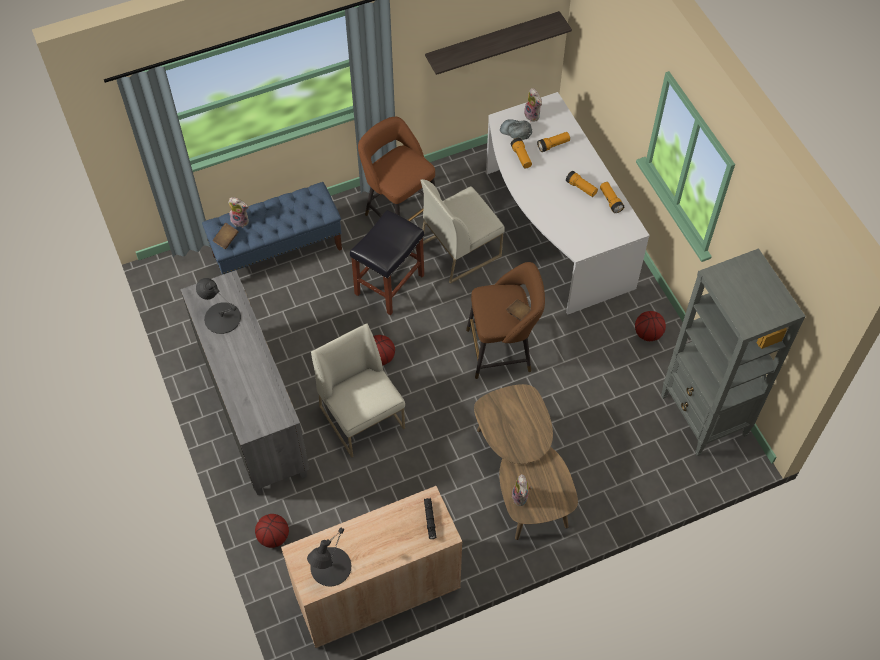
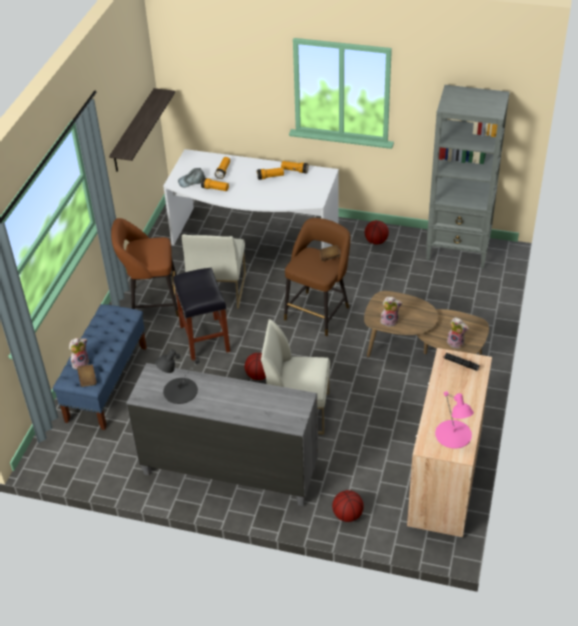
camera: 50 degrees left, 15 degrees down
black table lamp [307,528,351,586] -> pink table lamp [435,391,474,449]
plush toy [524,88,542,122] -> plush toy moved to [381,297,402,327]

